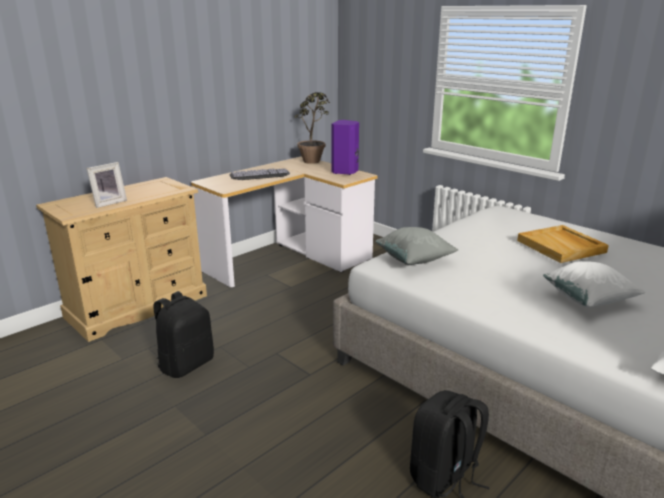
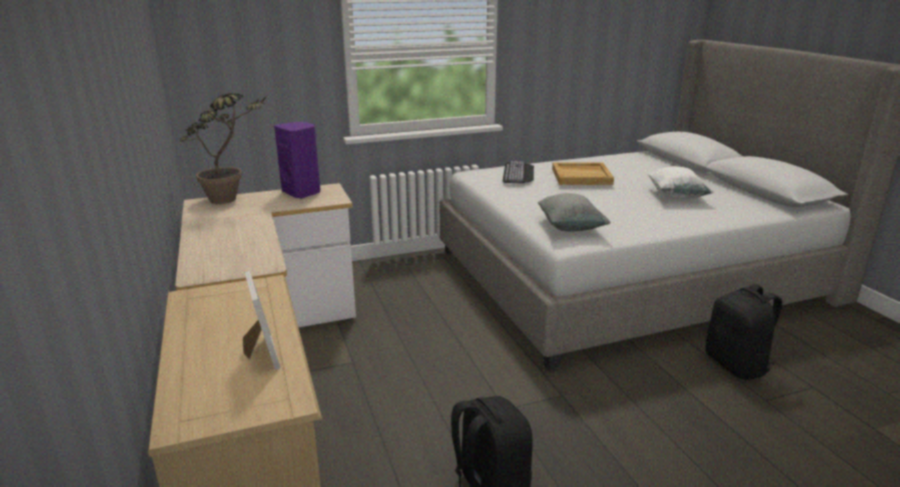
camera: 65 degrees left, 0 degrees up
keyboard [230,168,290,180] -> keyboard moved to [502,161,534,183]

